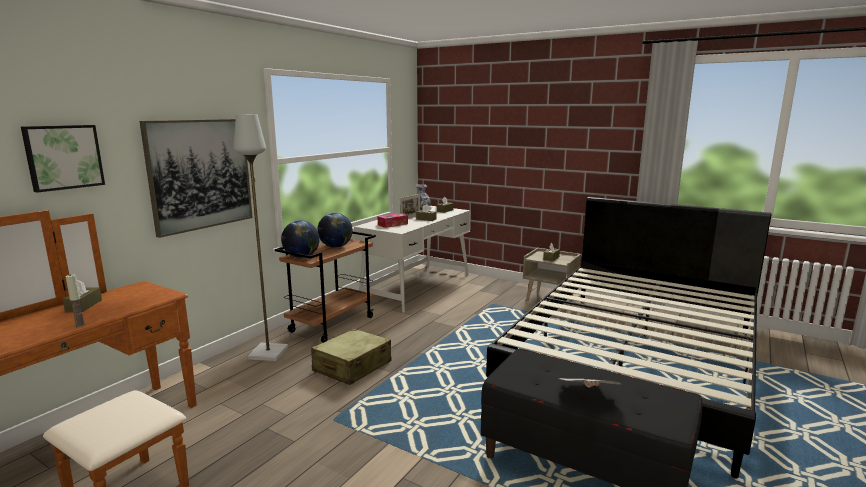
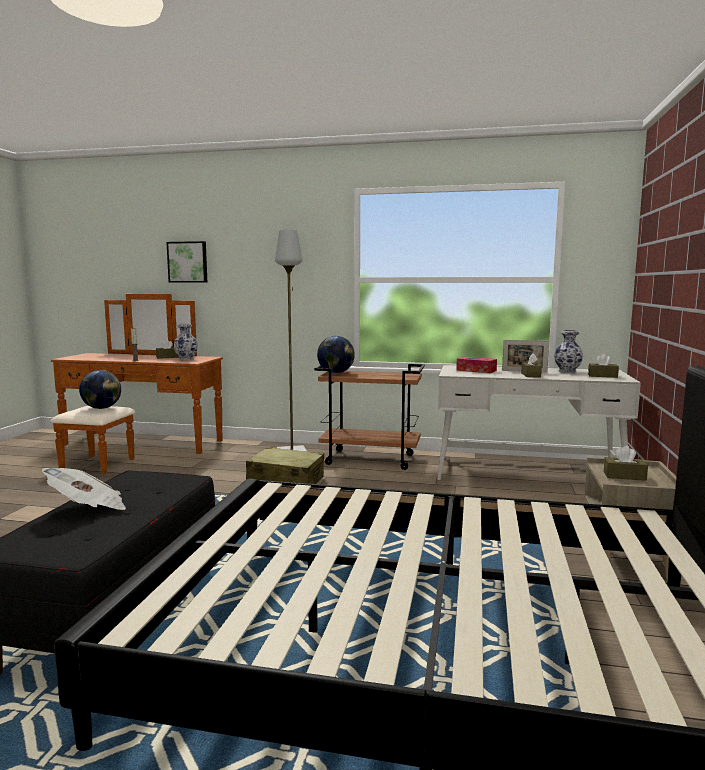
camera: 70 degrees right, 5 degrees down
picture [140,119,253,238] -> none
globe [317,213,353,248] -> globe moved to [79,370,121,409]
none -> vase [174,324,198,361]

